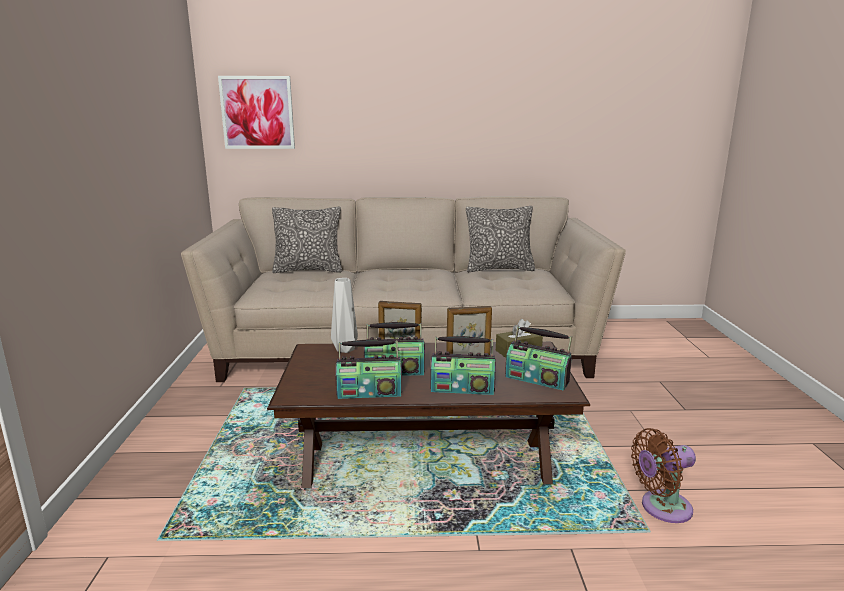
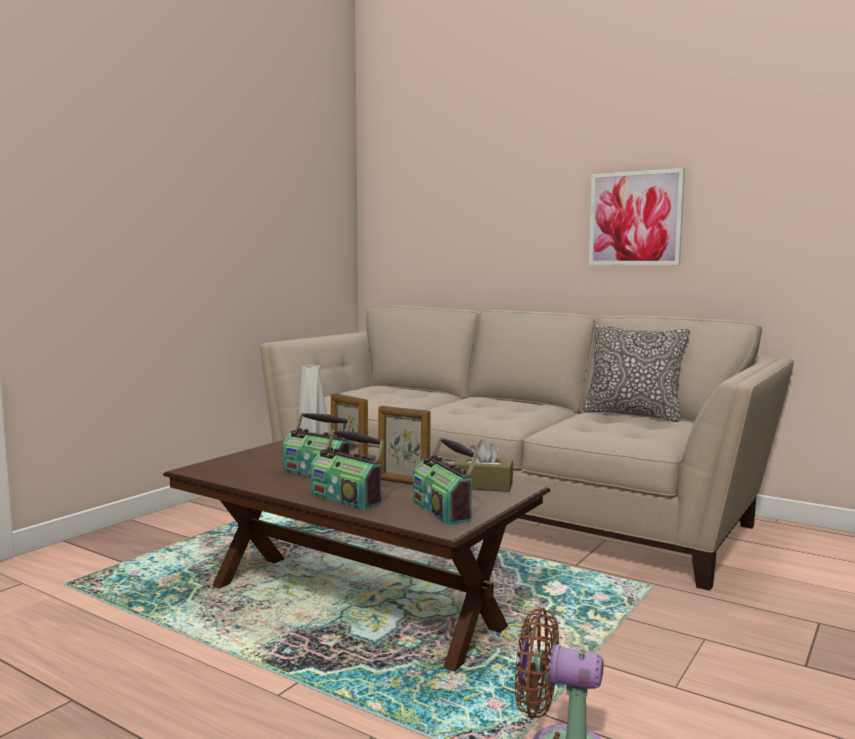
camera: 35 degrees right, 10 degrees down
picture [218,76,295,149] -> picture moved to [589,168,685,265]
pillow [272,207,342,273] -> none
radio [335,339,402,399] -> none

